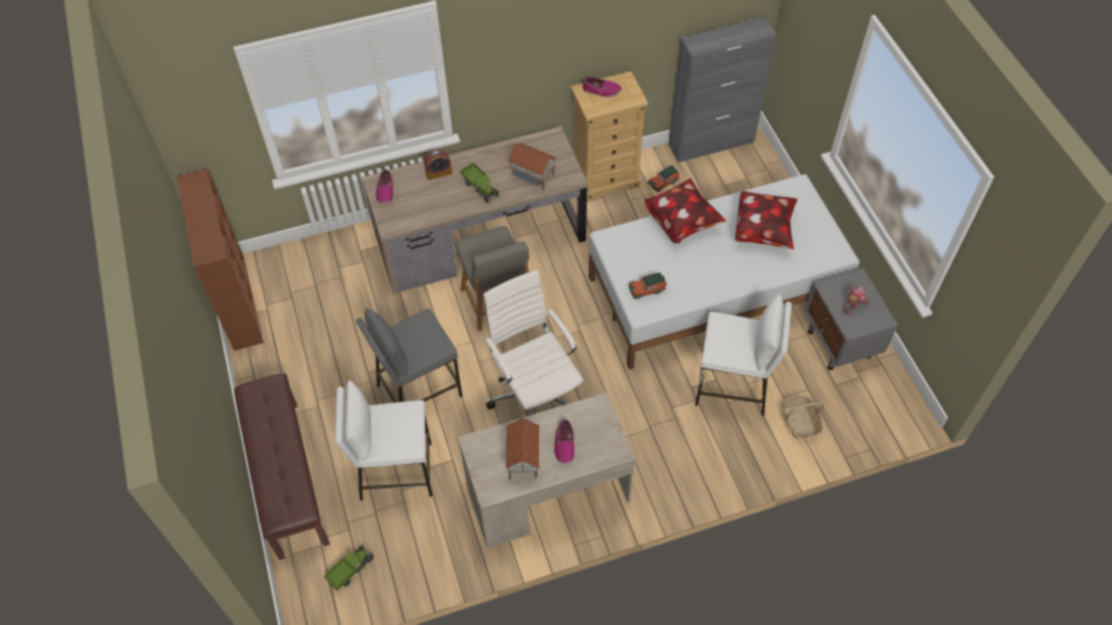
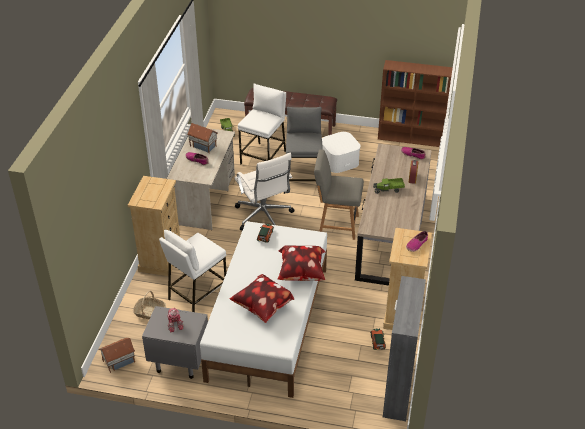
camera: 120 degrees right, 15 degrees down
white office chair [483,270,583,415] -> white office chair turned 60 degrees clockwise [235,153,295,231]
toy house [508,143,557,190] -> toy house moved to [99,338,135,373]
none -> beige dresser [128,176,180,276]
none -> white storage box [322,132,361,173]

